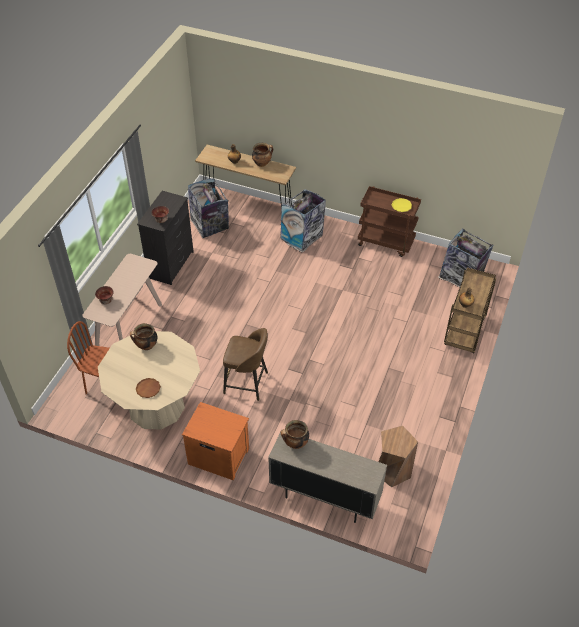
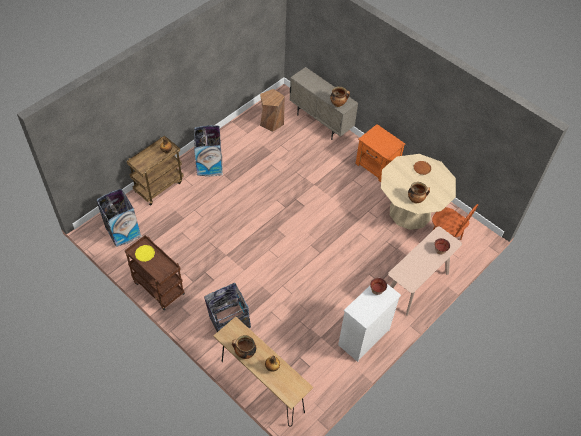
camera: 160 degrees left, 5 degrees up
black dresser [137,191,194,285] -> white dresser [338,277,401,362]
trash can [188,178,229,238] -> trash can moved to [194,125,223,177]
brown stool [223,328,268,401] -> none

